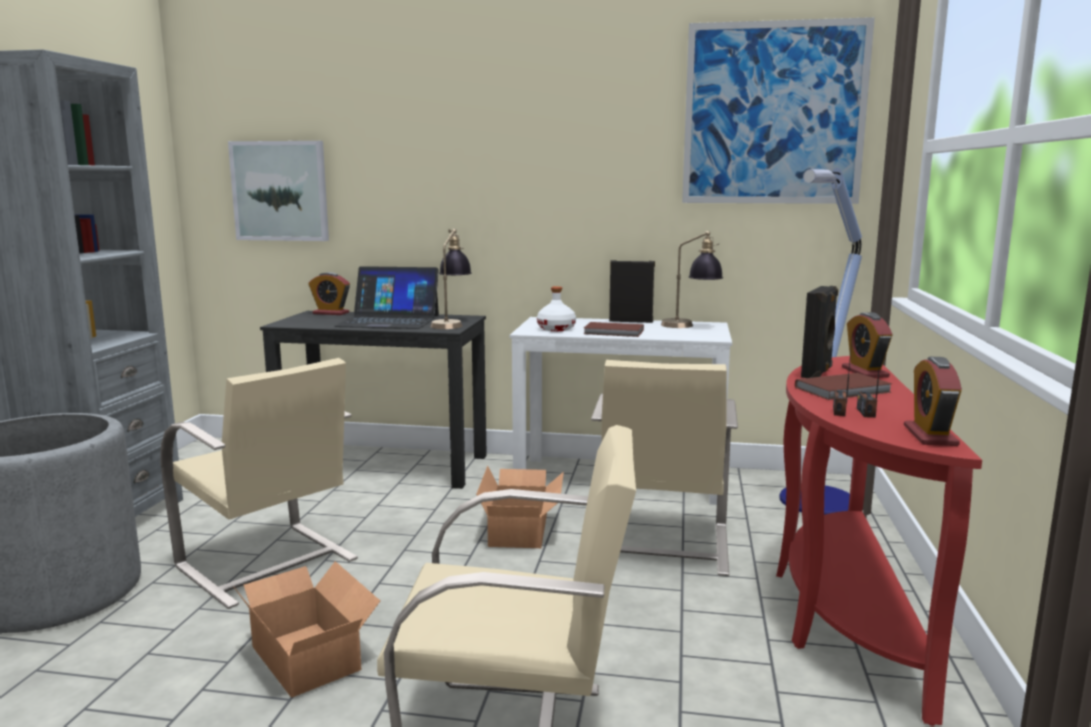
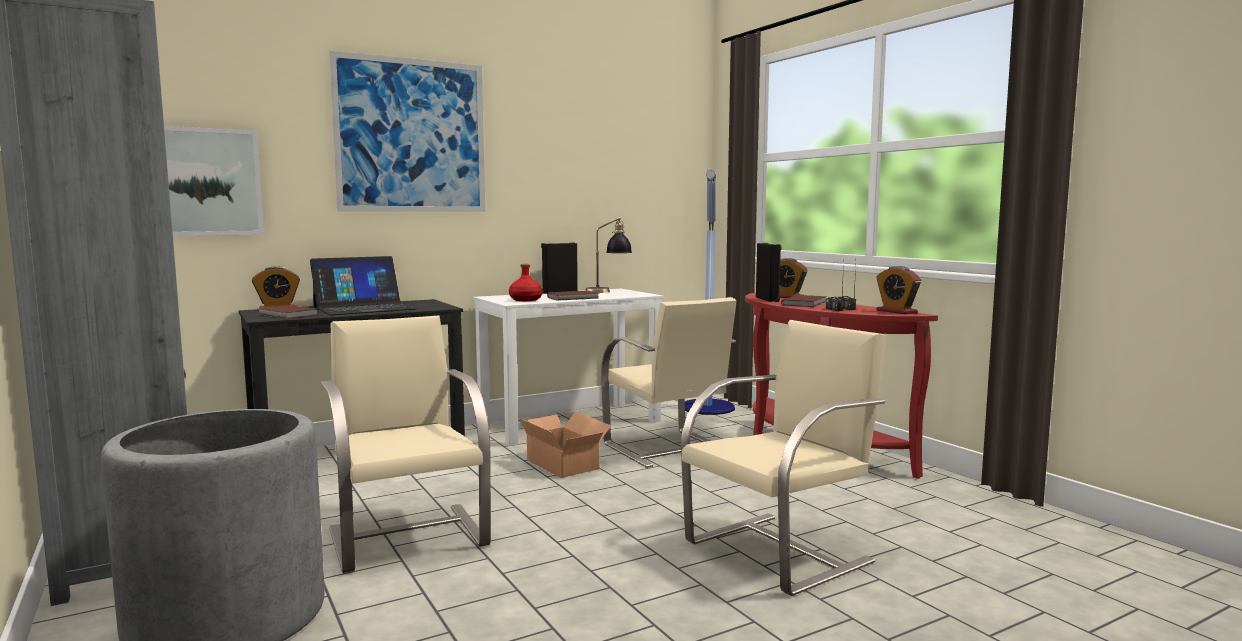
camera: 40 degrees left, 5 degrees down
beige chair [160,358,358,609] -> beige chair turned 120 degrees counterclockwise [321,316,491,573]
cardboard box [233,561,380,698] -> none
table lamp [430,229,472,329] -> none
white bottle [537,286,576,331] -> red bottle [509,264,543,301]
picture [682,17,875,204] -> picture moved to [329,51,485,212]
none -> brown book [258,305,319,319]

